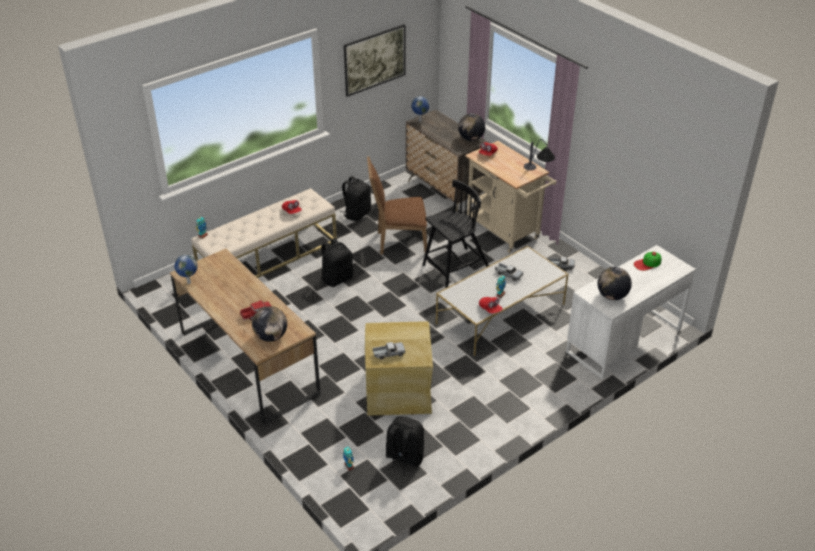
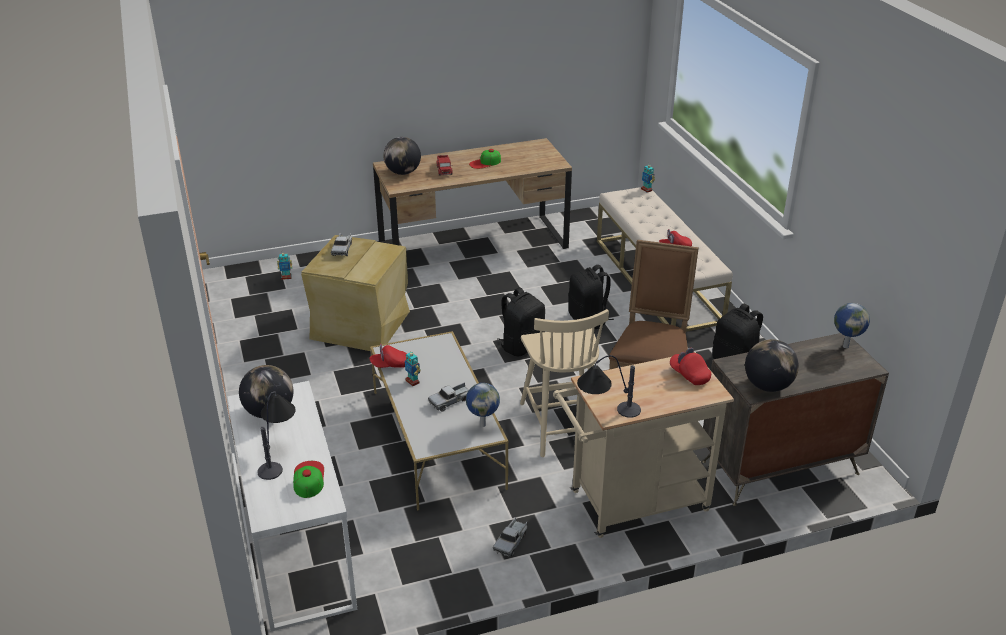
camera: 110 degrees right, 5 degrees down
globe [174,255,198,284] -> globe moved to [466,383,500,427]
picture [344,24,406,97] -> none
black backpack [385,416,425,476] -> black backpack moved to [497,287,545,356]
black chair [422,179,489,288] -> beige chair [520,309,609,457]
none -> table lamp [257,391,296,480]
none -> cap [469,149,501,169]

